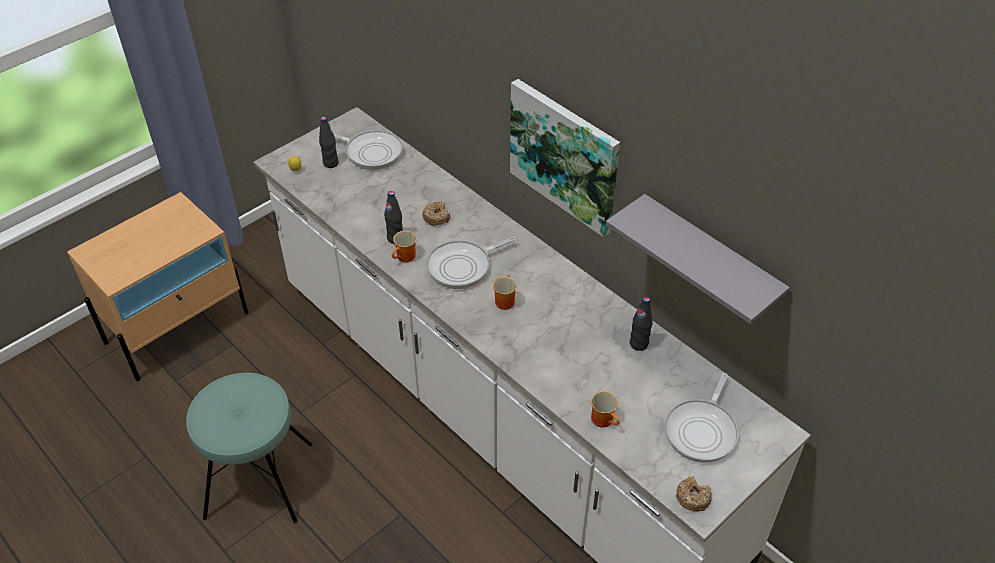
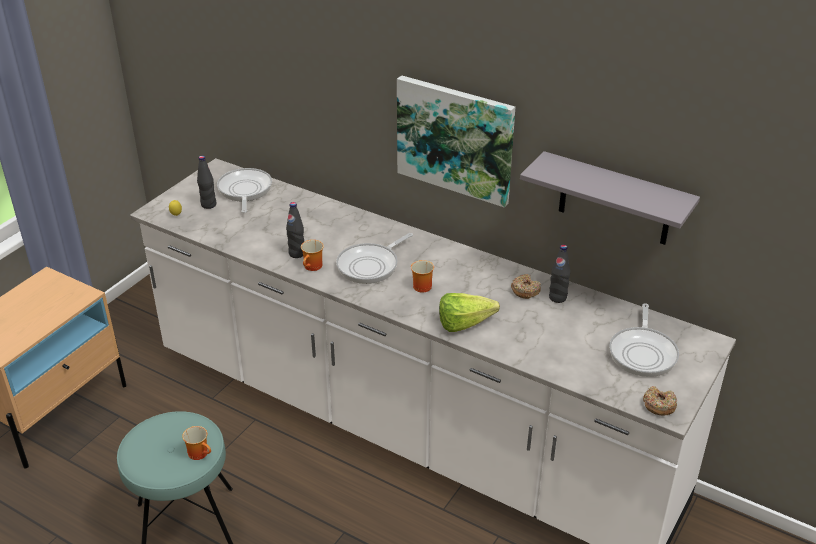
camera: 15 degrees left, 10 degrees down
frying pan [334,130,403,170] -> frying pan turned 105 degrees counterclockwise [217,168,272,213]
donut [422,202,450,226] -> donut moved to [511,274,541,299]
mug [591,391,620,428] -> mug moved to [182,426,211,460]
none -> lettuce [439,293,500,332]

